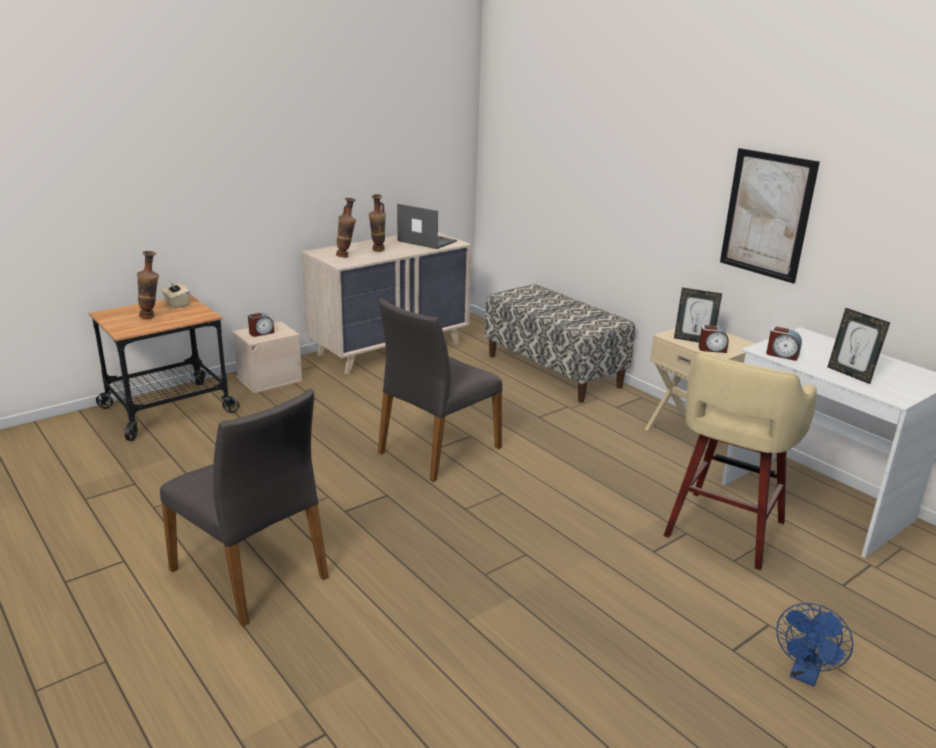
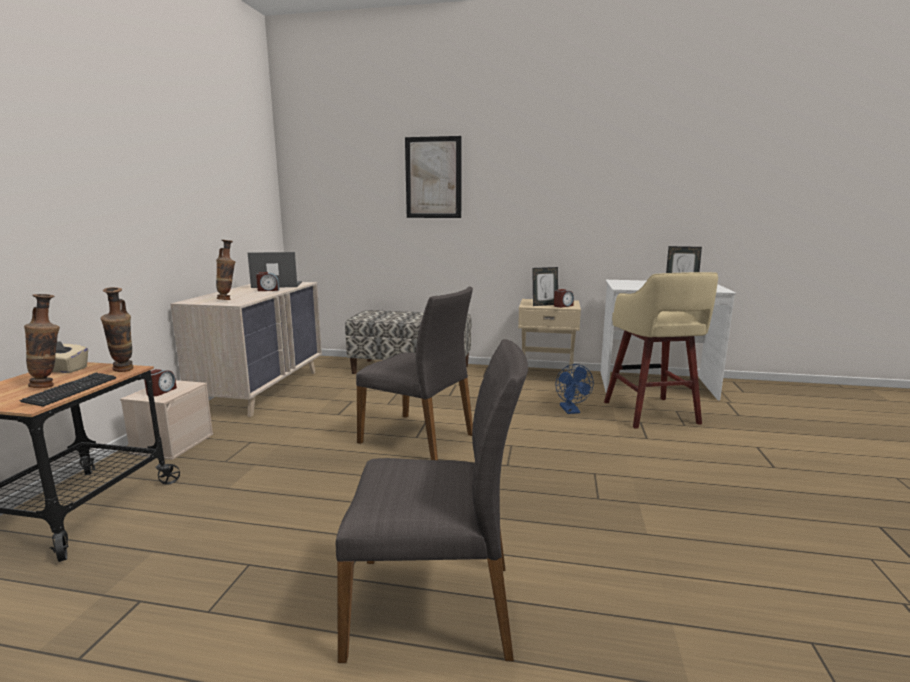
camera: 40 degrees left, 10 degrees down
vase [369,194,386,252] -> vase moved to [101,287,134,372]
grey chair [378,298,502,482] -> grey chair turned 60 degrees counterclockwise [356,287,473,460]
picture [720,148,820,284] -> picture moved to [405,136,462,218]
alarm clock [766,327,802,361] -> alarm clock moved to [256,272,279,291]
blue fan [776,603,853,686] -> blue fan moved to [556,364,594,414]
none -> keyboard [20,373,116,407]

